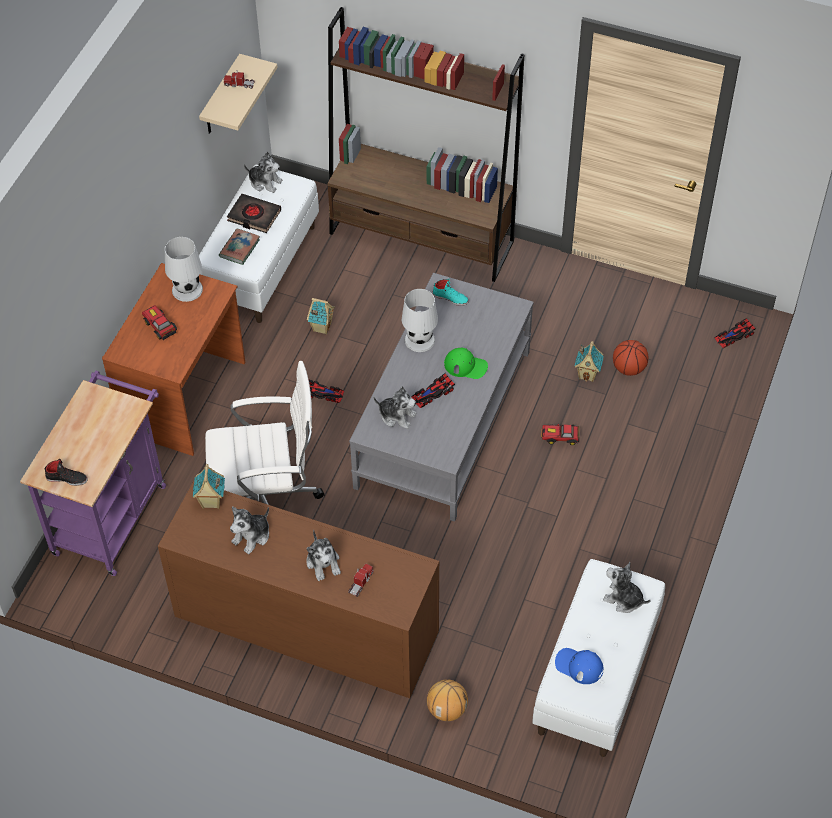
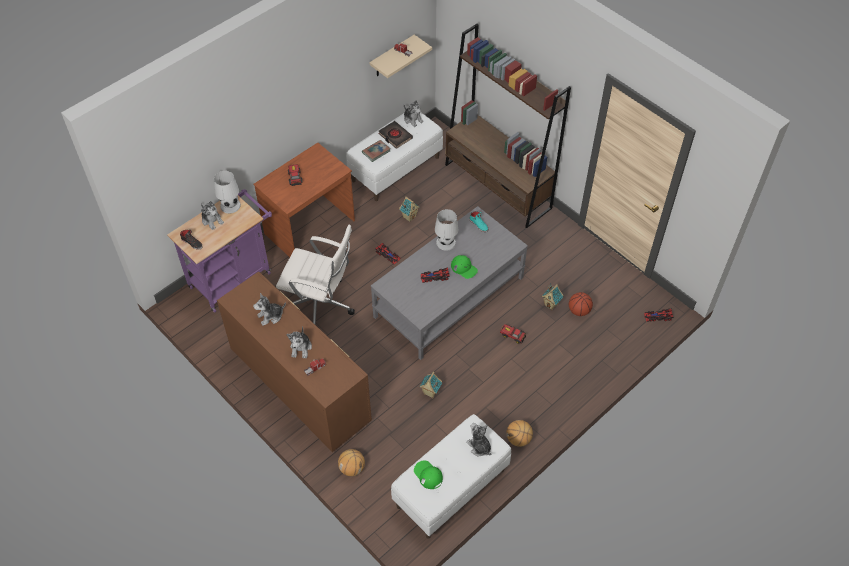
camera: 25 degrees right, 0 degrees up
white table lamp [165,237,203,302] -> white table lamp moved to [214,171,241,213]
toy house [193,464,225,509] -> toy house moved to [420,372,442,398]
plush toy [374,386,416,429] -> plush toy moved to [201,201,224,230]
blue cap [555,648,603,684] -> green cap [414,460,443,489]
none -> basketball [506,420,533,447]

